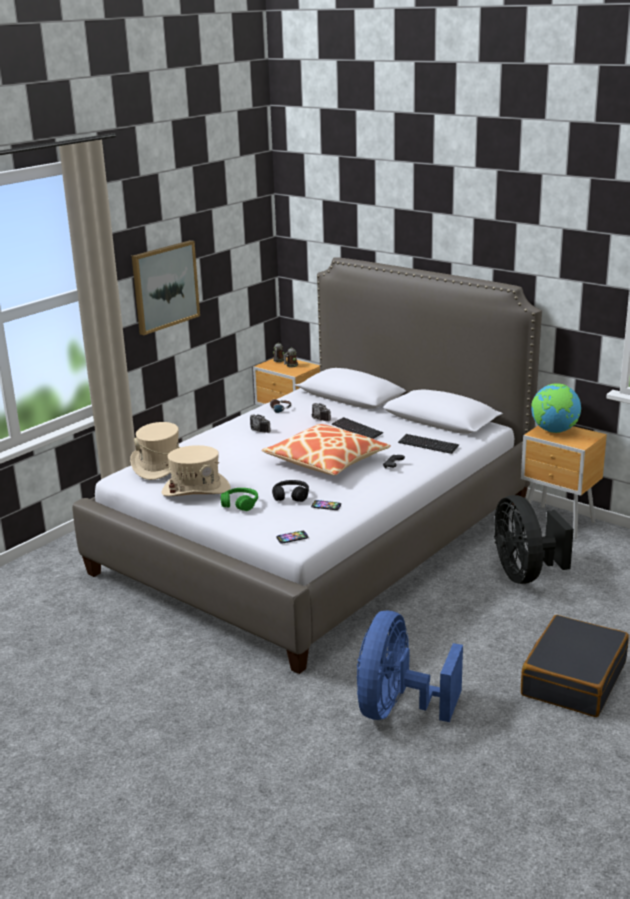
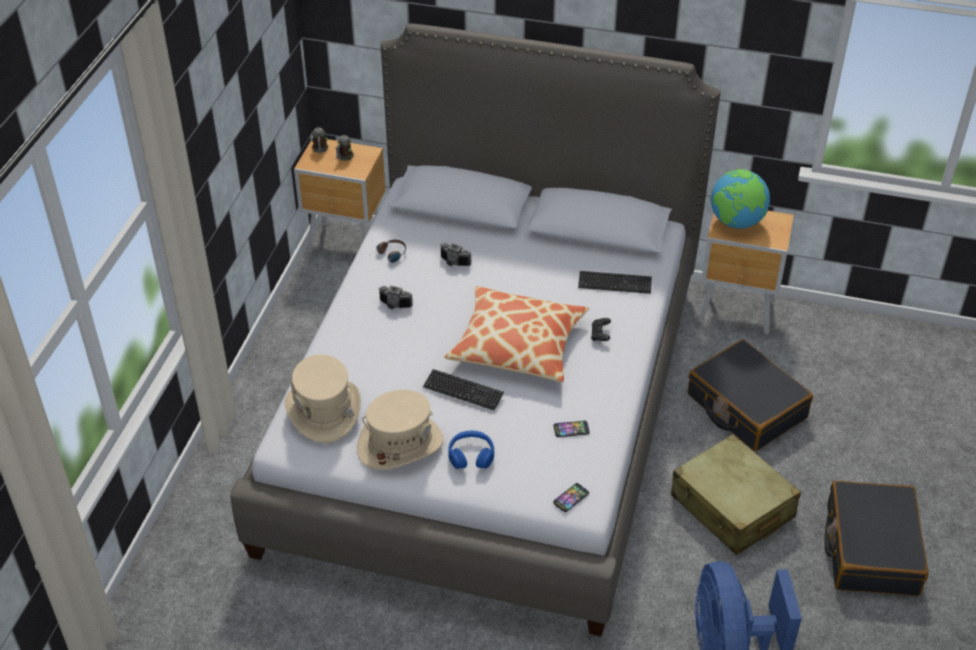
camera: 25 degrees left, 20 degrees up
picture [132,240,200,335] -> none
green headphones [220,488,258,511] -> blue headphones [448,431,494,469]
black headphones [272,480,309,502] -> none
keyboard [332,417,383,439] -> keyboard moved to [423,369,504,411]
black fan [494,495,574,584] -> black suitcase [688,340,813,451]
none -> beige suitcase [671,434,801,555]

